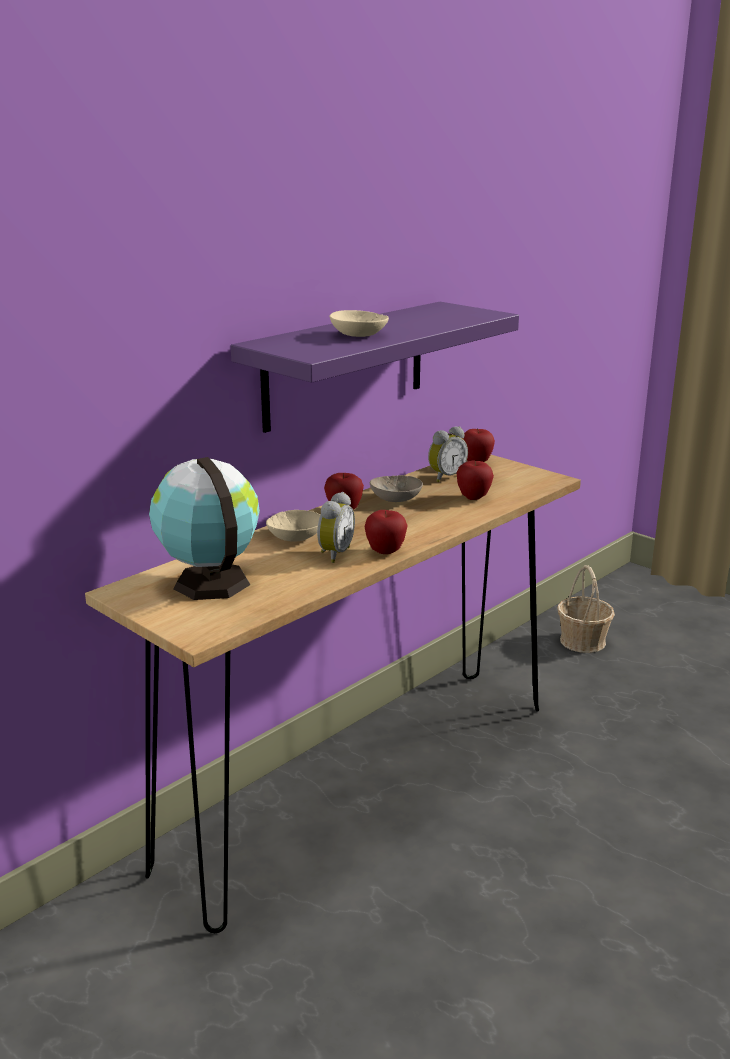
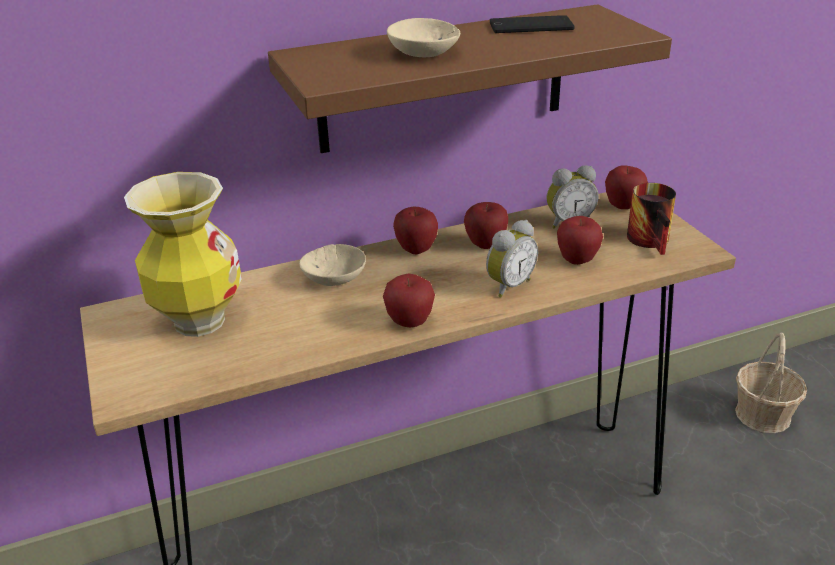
camera: 25 degrees right, 10 degrees up
globe [149,457,260,600] -> vase [124,172,242,337]
purple shelf [231,302,519,433] -> brown shelf [268,4,672,153]
alarm clock [317,492,355,563] -> alarm clock moved to [486,220,538,298]
beige bowl [370,475,423,502] -> apple [464,202,508,249]
none -> phone [490,15,575,33]
none -> mug [627,183,676,255]

